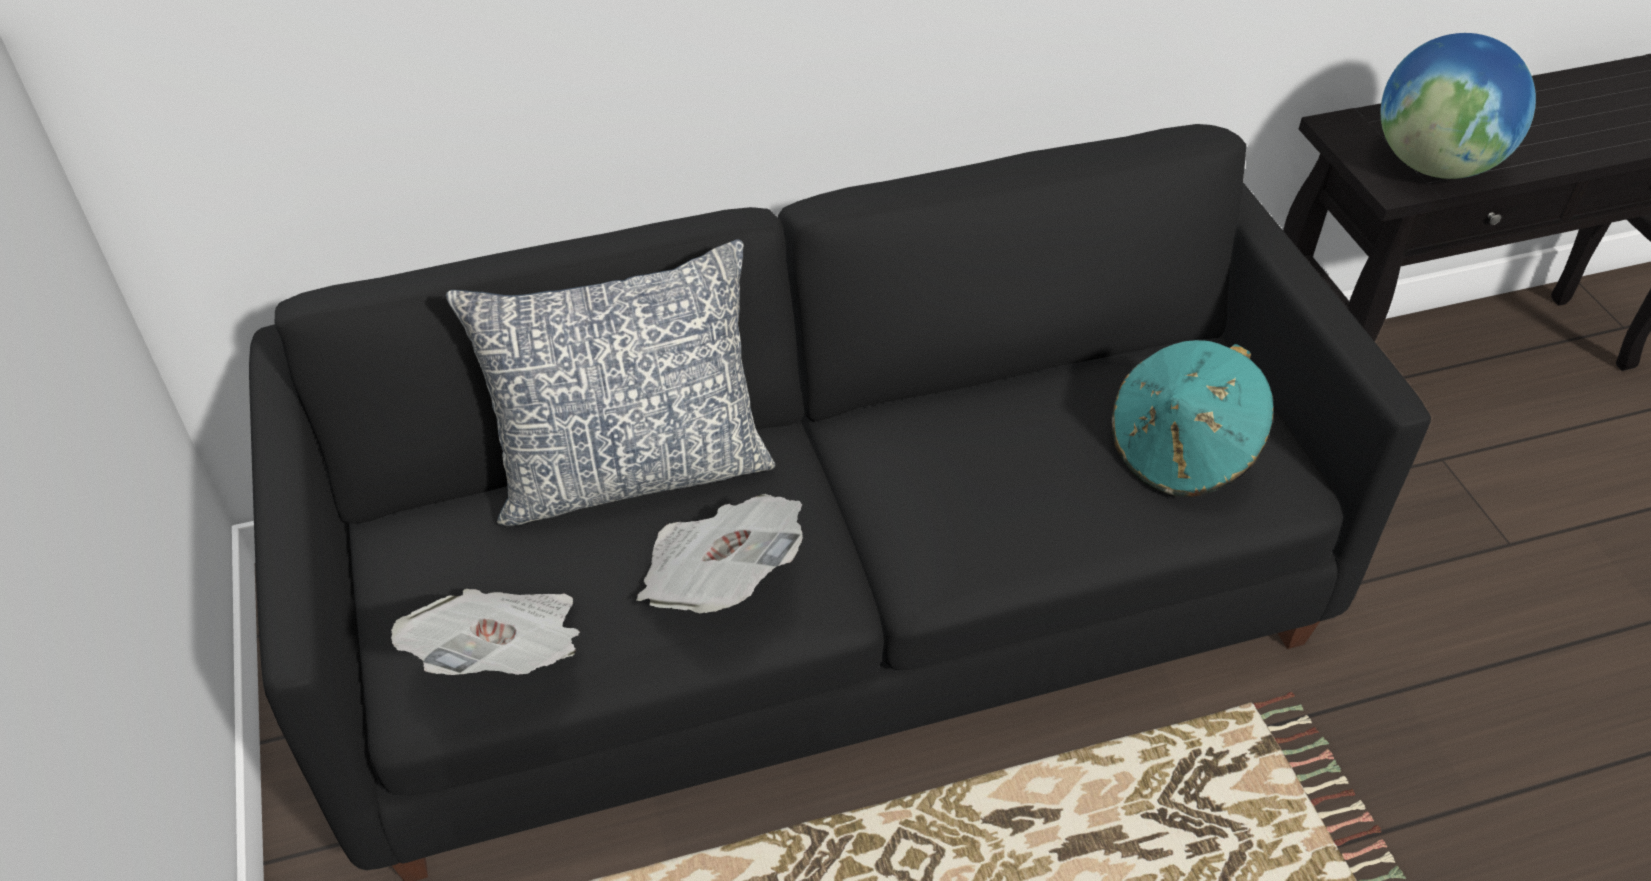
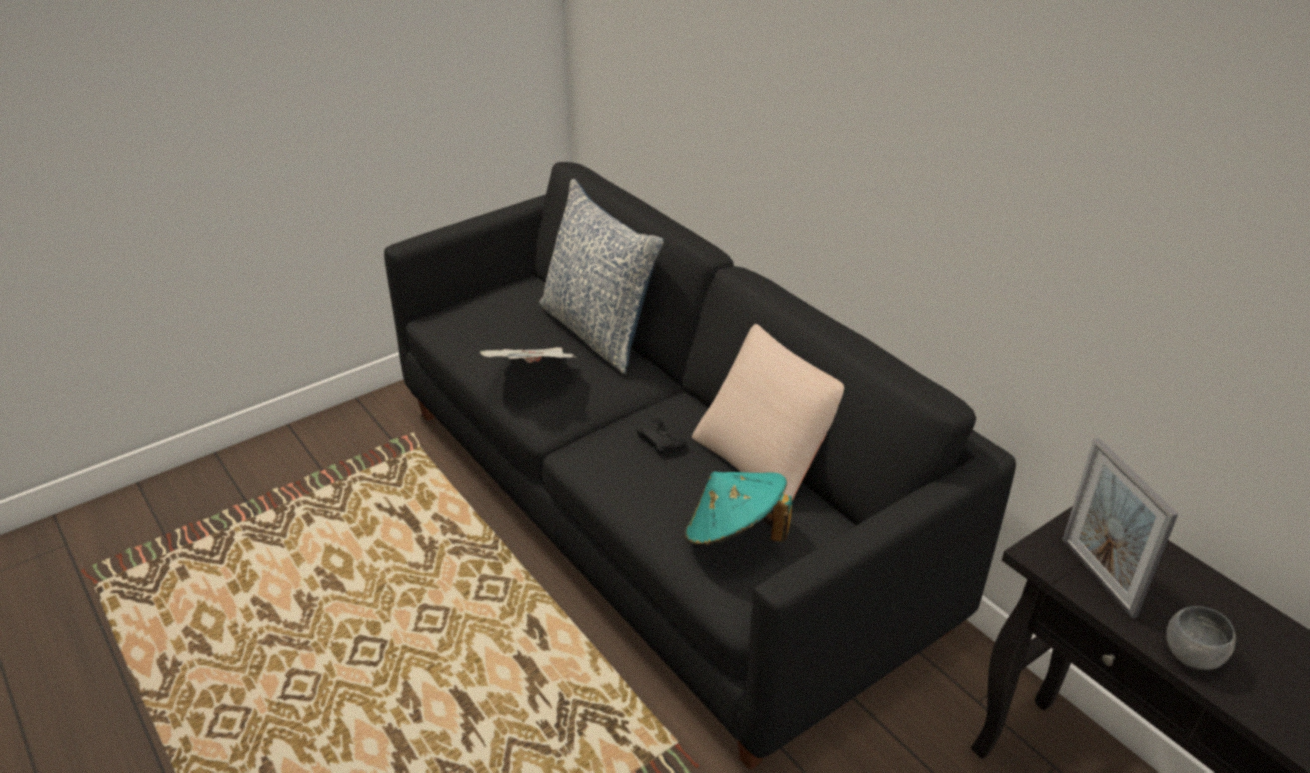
camera: 70 degrees right, 10 degrees down
newspaper [391,589,580,675] -> none
globe [1381,33,1536,179] -> picture frame [1062,438,1178,619]
none -> black game controller [636,418,687,455]
none -> beige pillow [692,324,844,502]
none -> grey bowl [1166,606,1236,670]

